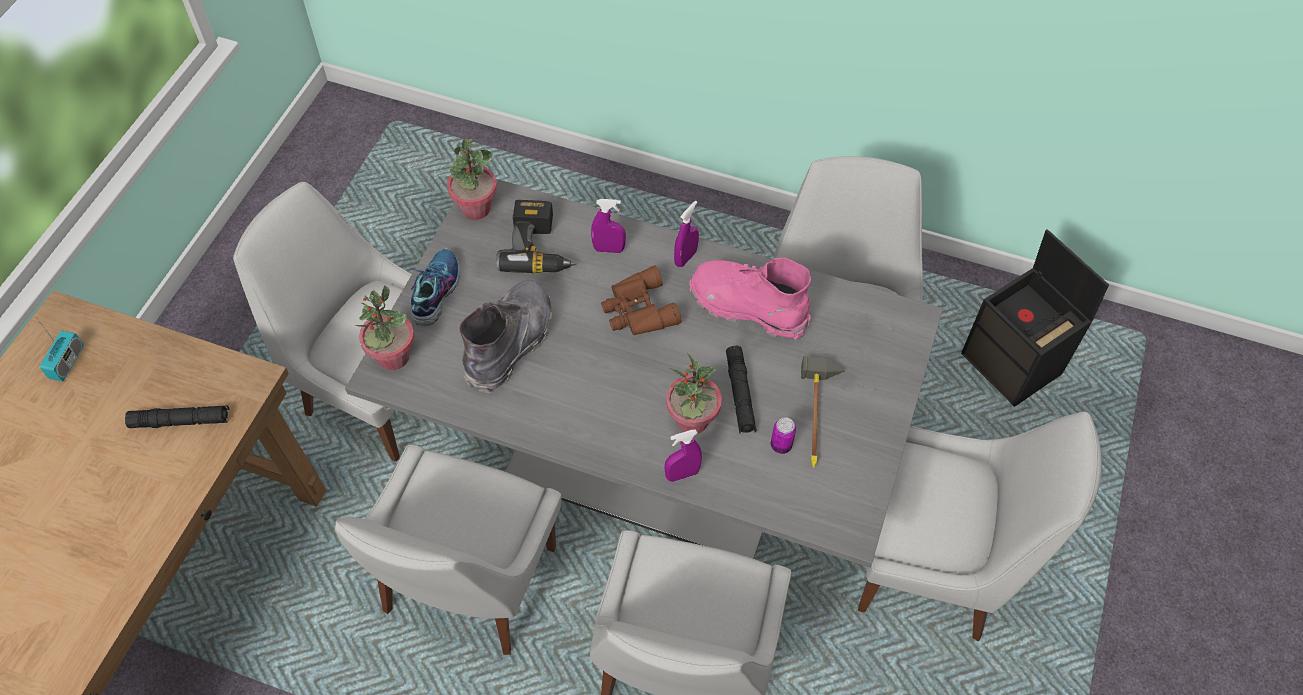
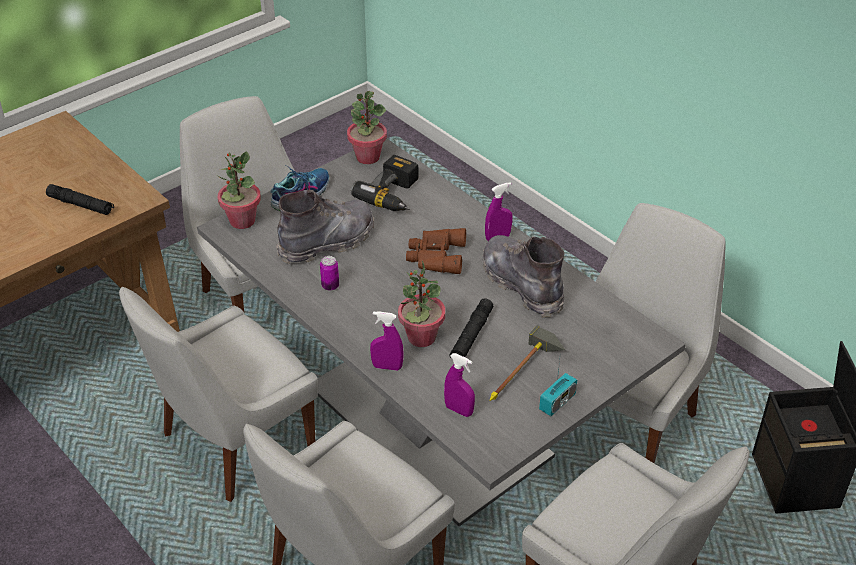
camera: 30 degrees right, 15 degrees down
radio [35,316,84,382] -> radio moved to [539,351,577,416]
purple spray bottle [591,199,626,253] -> purple spray bottle moved to [444,353,475,417]
pink boot [689,258,811,341] -> grey boot [483,235,564,318]
can [771,417,796,454] -> can moved to [320,256,339,291]

